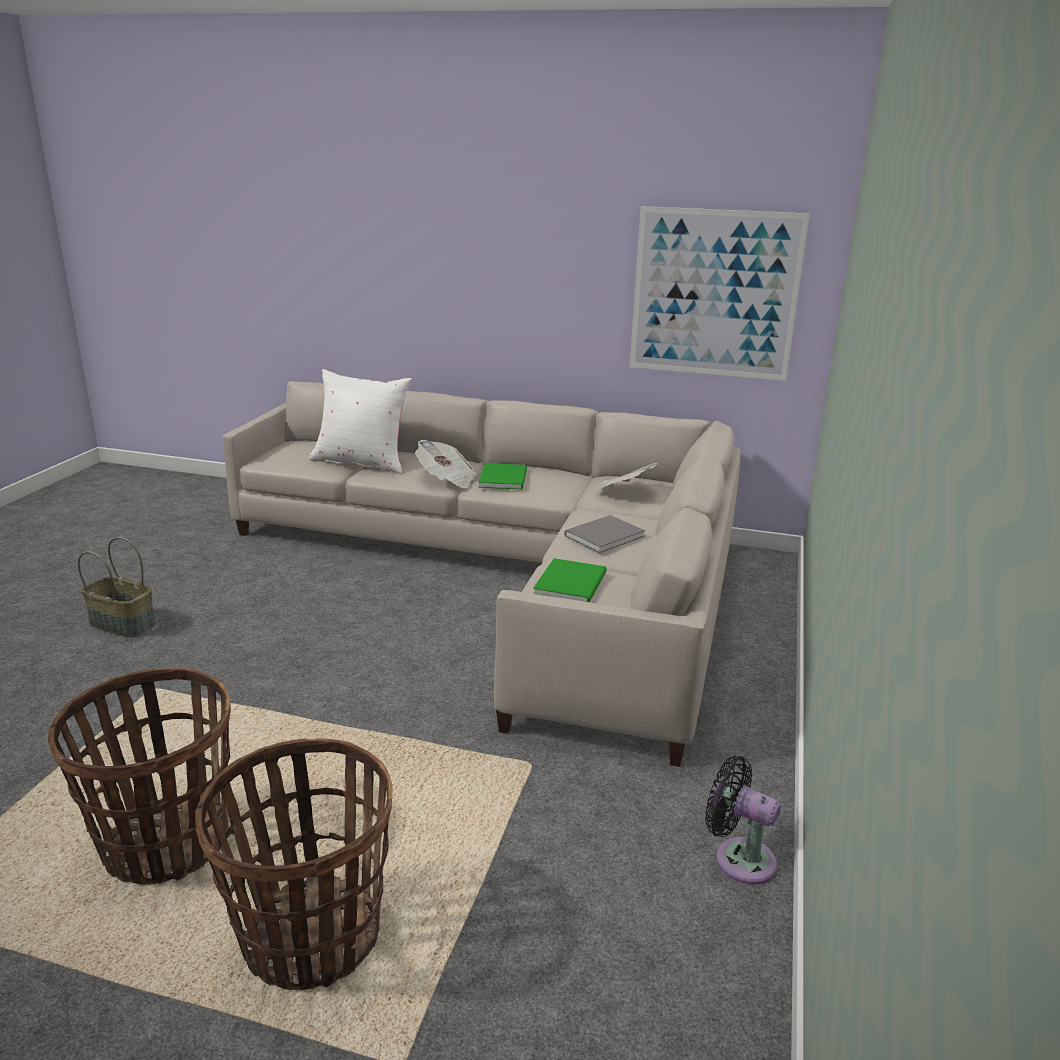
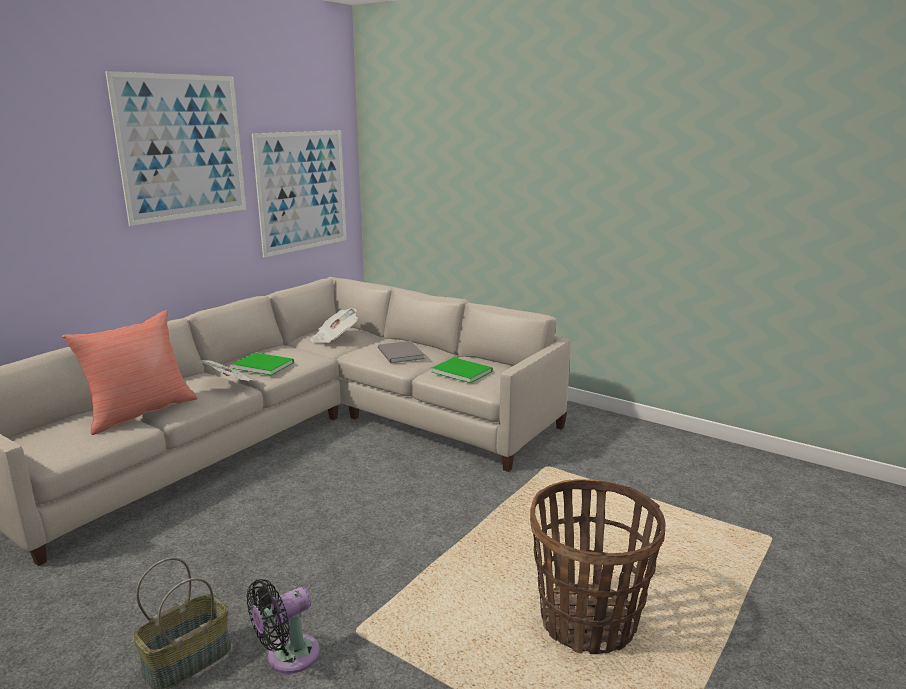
camera: 70 degrees left, 5 degrees down
basket [195,738,393,990] -> none
white pillow [309,369,412,474] -> red pillow [62,310,198,435]
black fan [705,756,781,885] -> black fan moved to [246,579,320,674]
none -> picture [105,71,246,226]

